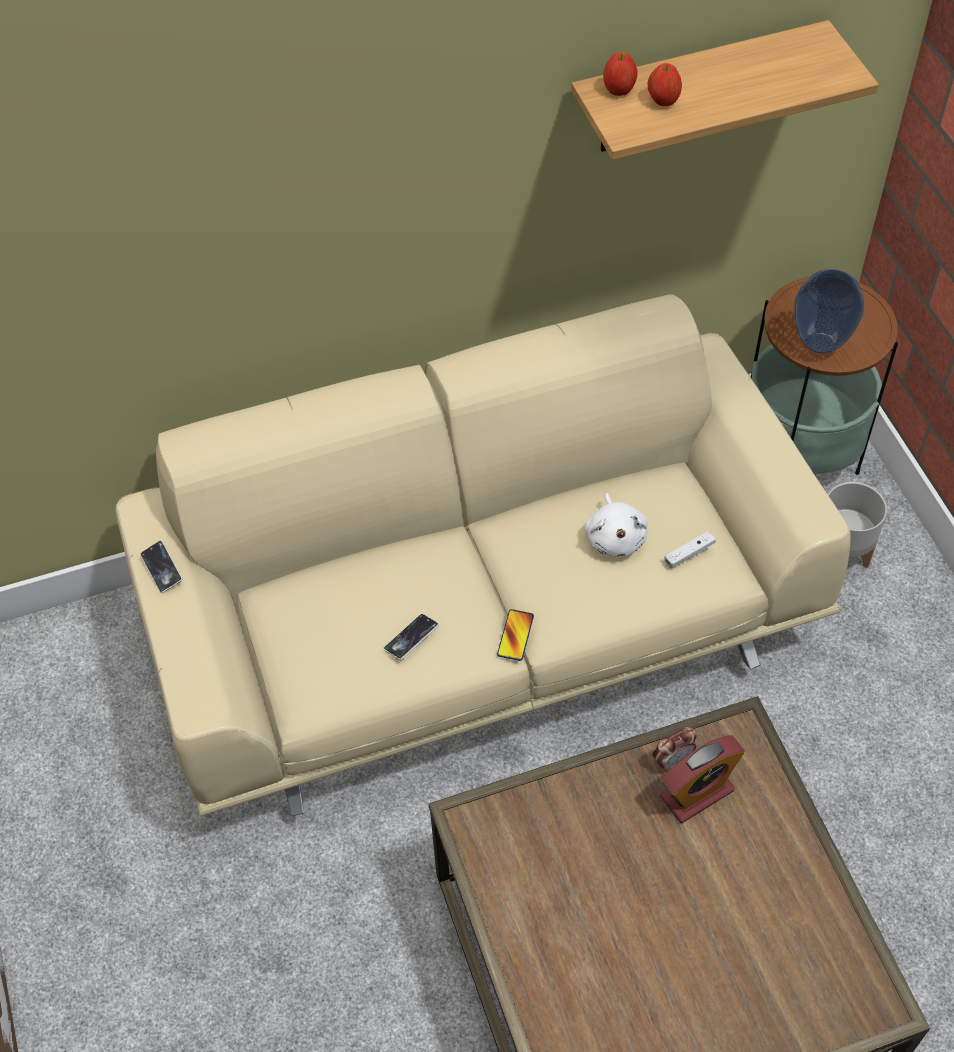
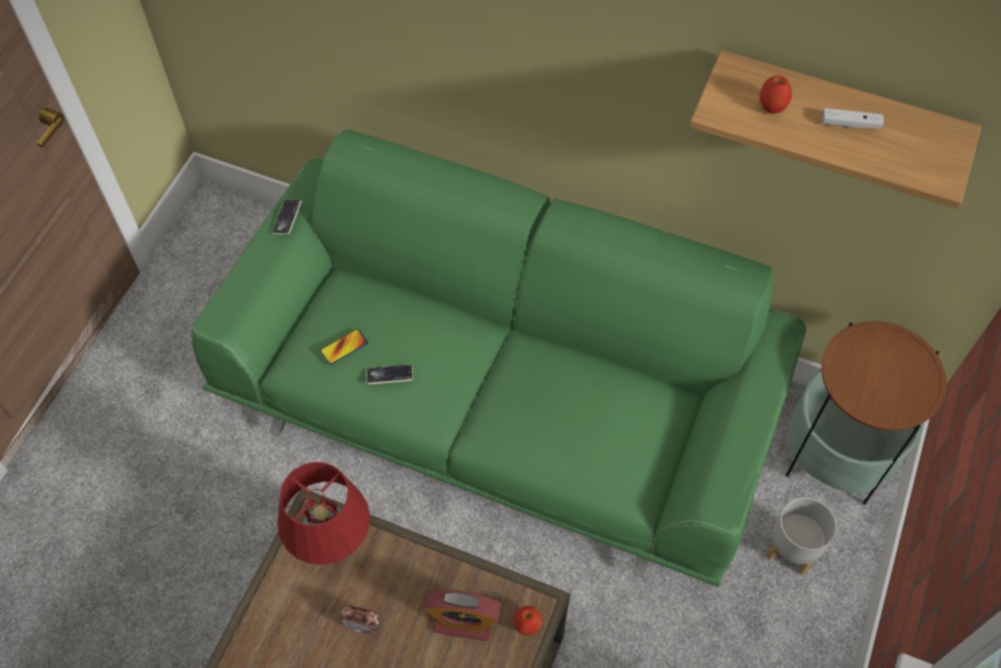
camera: 40 degrees right, 5 degrees up
beige sofa [115,294,851,816] -> green sofa [191,129,806,587]
phone [497,609,534,661] -> phone moved to [320,329,368,365]
white plush toy [584,493,648,557] -> none
apple [603,52,637,96] -> apple moved to [514,606,542,635]
alarm clock [652,727,697,772] -> alarm clock moved to [341,605,380,633]
white game controller [664,531,716,568] -> white game controller moved to [822,108,884,129]
vase [794,269,864,354] -> none
none -> red table lamp [278,462,370,565]

